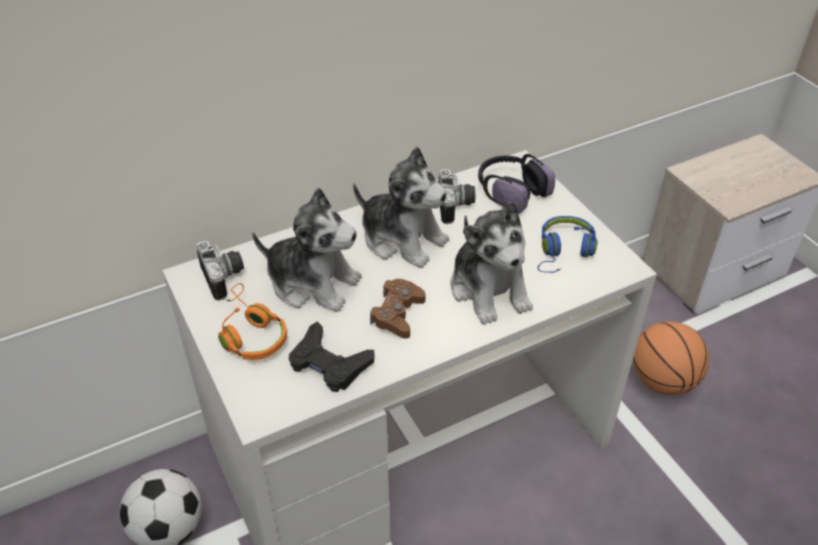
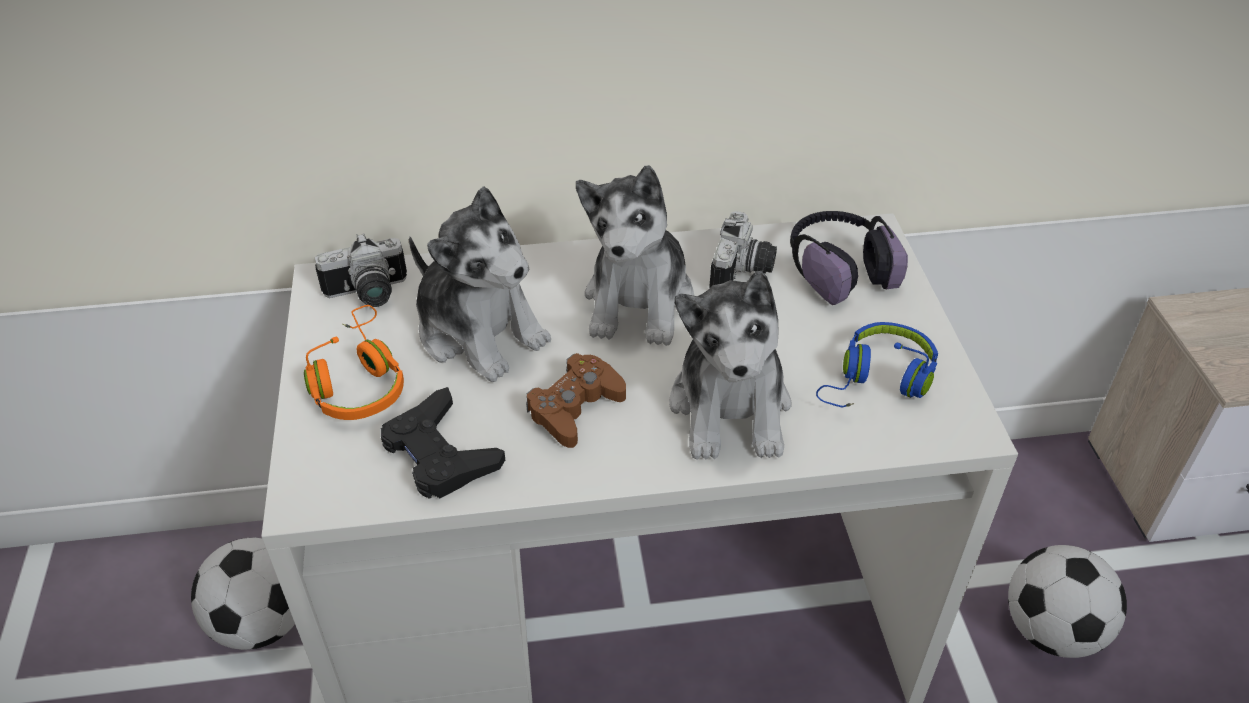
camera: 20 degrees right, 0 degrees up
camera [197,241,244,301] -> camera turned 75 degrees clockwise [315,233,407,307]
plush toy [353,147,449,268] -> plush toy turned 45 degrees clockwise [576,165,694,346]
basketball [633,322,709,395] -> football [1008,545,1127,658]

